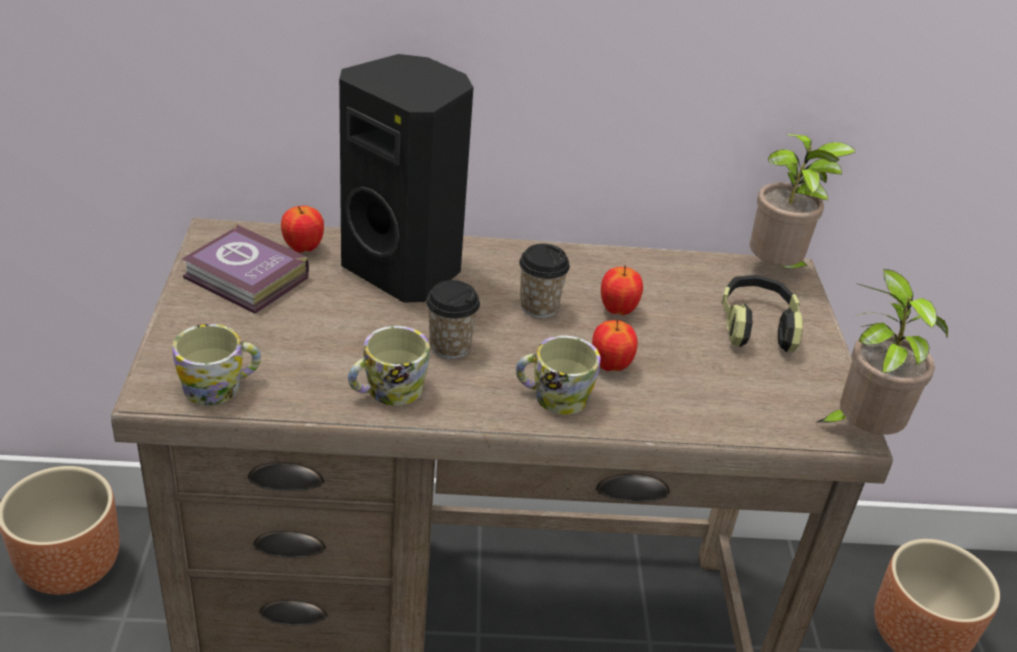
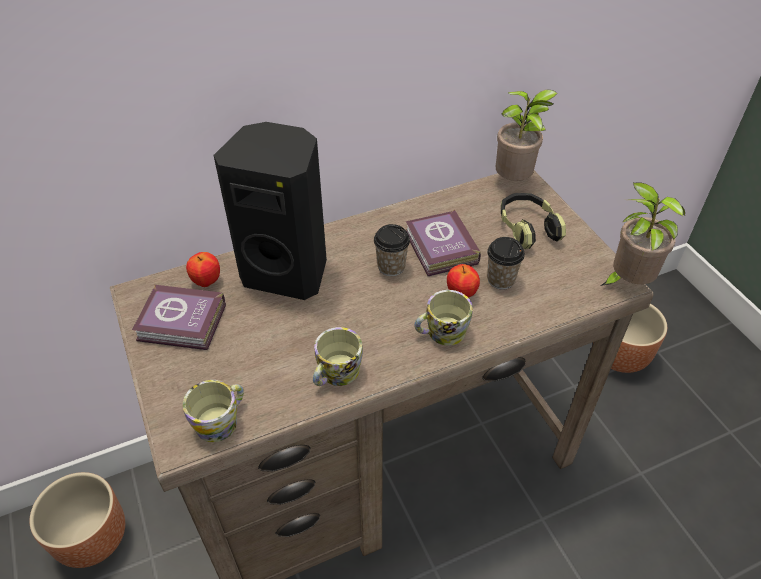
camera: 20 degrees left, 10 degrees up
cup [426,280,480,359] -> cup moved to [487,237,525,290]
apple [601,265,643,315] -> book [406,209,481,276]

